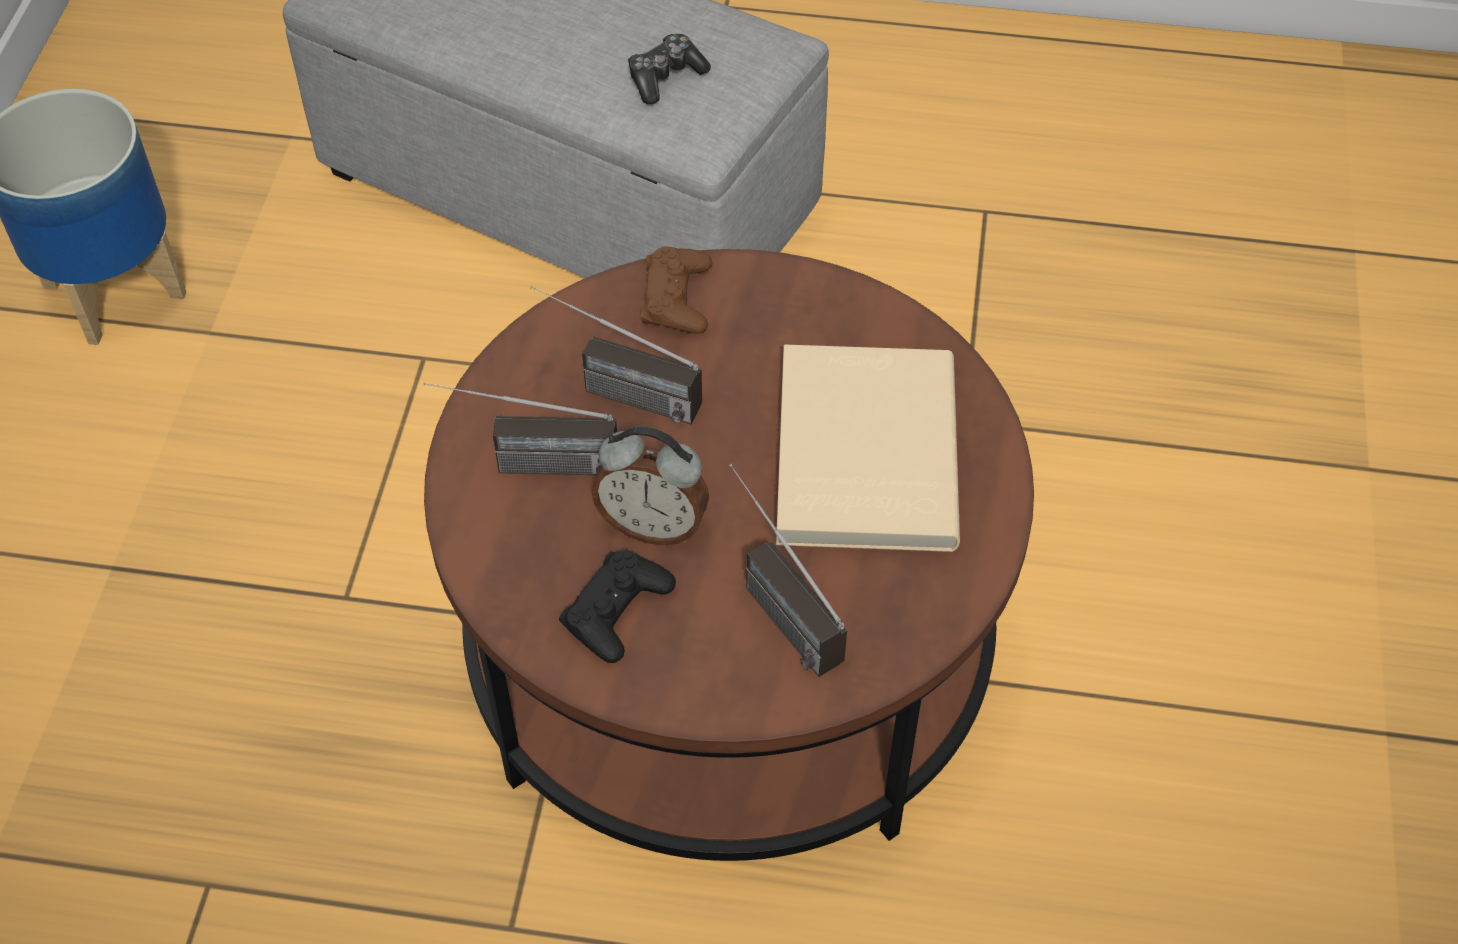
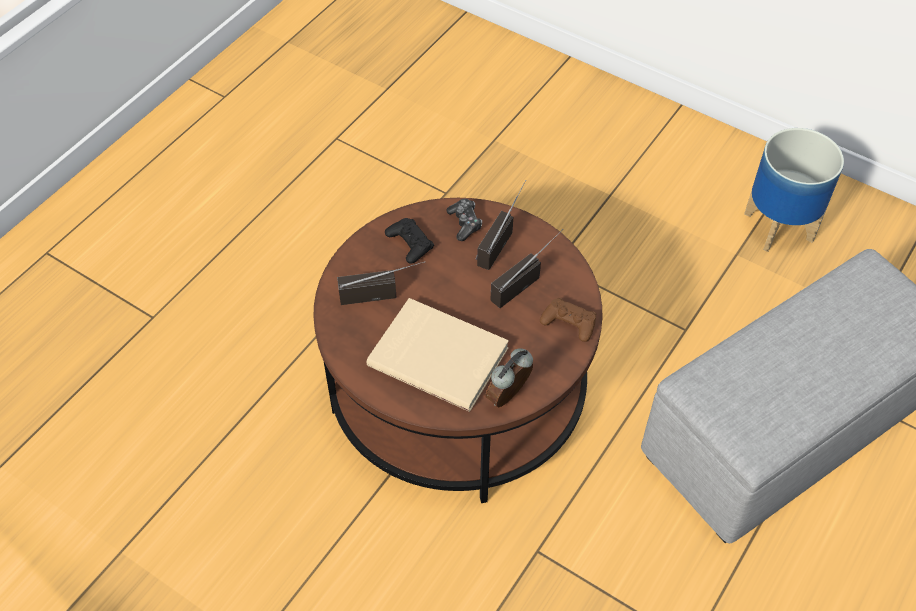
camera: 115 degrees right, 0 degrees up
alarm clock [591,426,709,545] -> alarm clock moved to [485,348,533,407]
game controller [628,34,711,104] -> game controller moved to [446,199,482,241]

